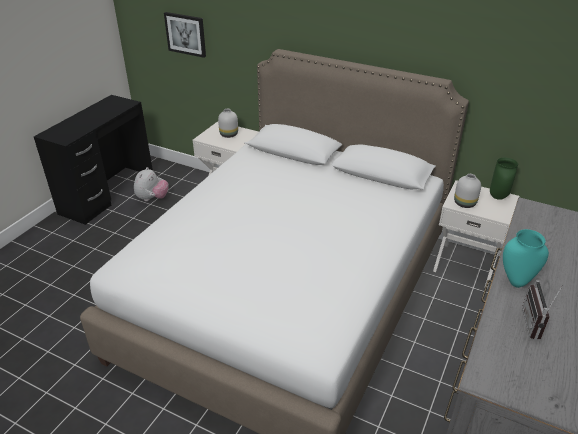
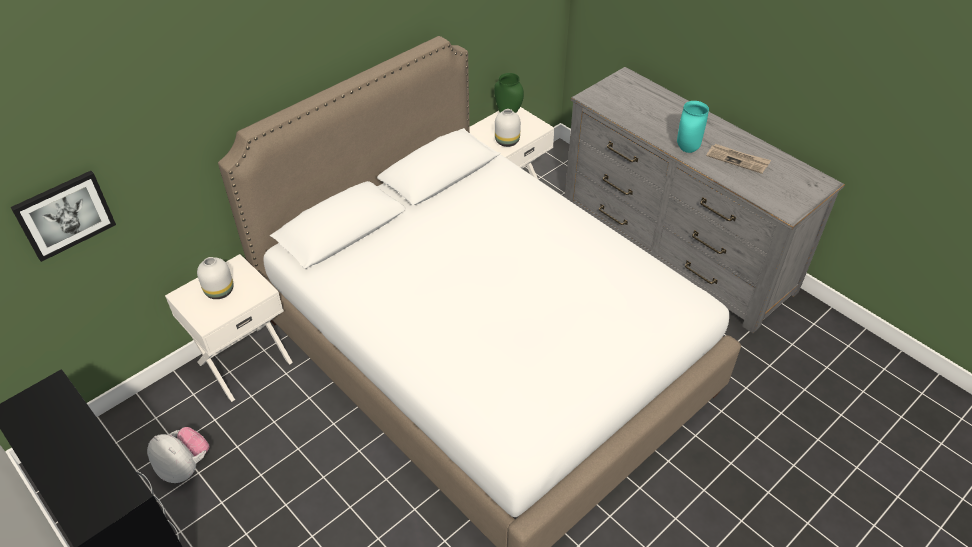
camera: 70 degrees left, 10 degrees up
radio [522,280,563,340] -> newspaper [706,144,771,174]

